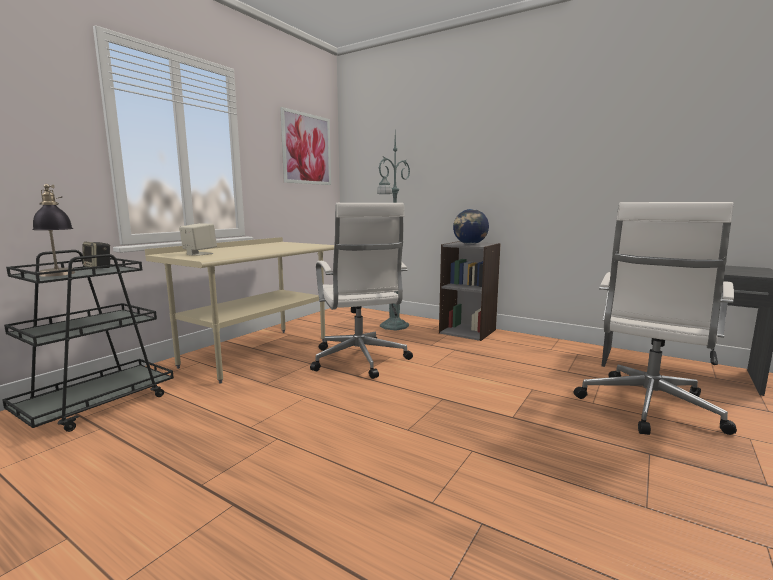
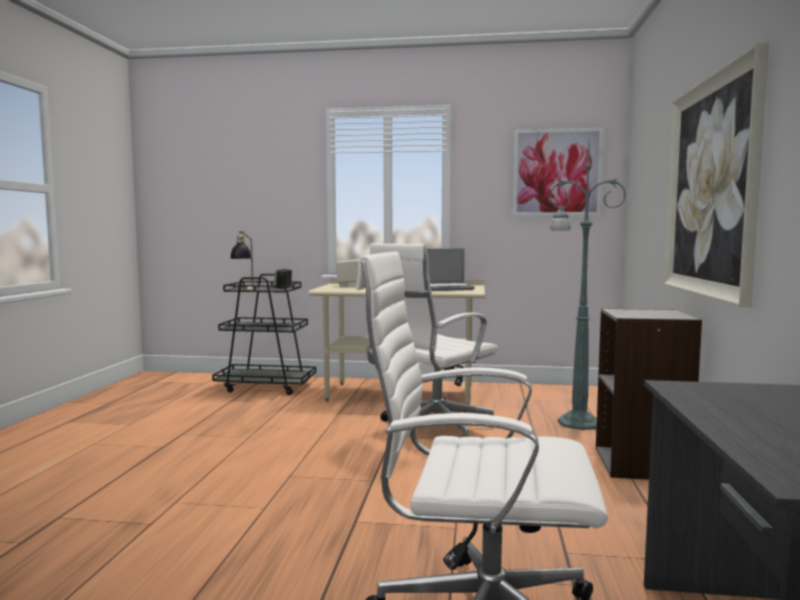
camera: 65 degrees right, 5 degrees down
globe [453,209,489,244] -> none
none -> laptop [427,249,475,291]
none -> picture [663,43,769,307]

